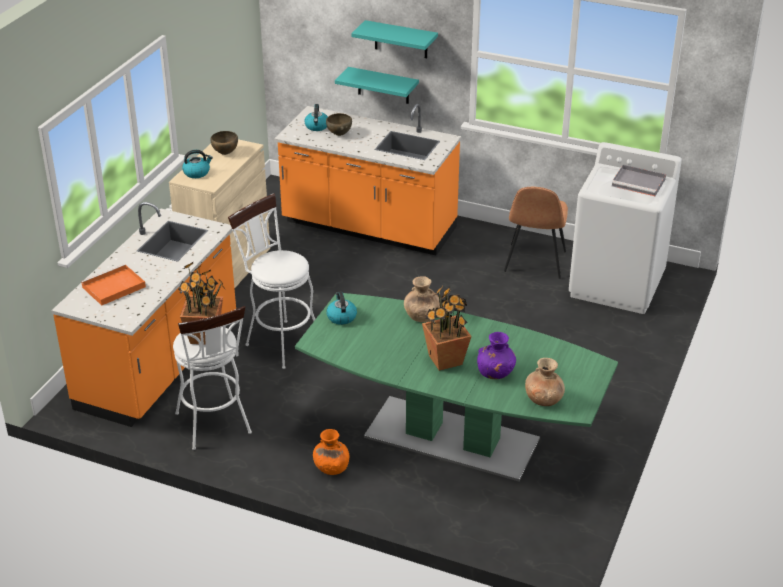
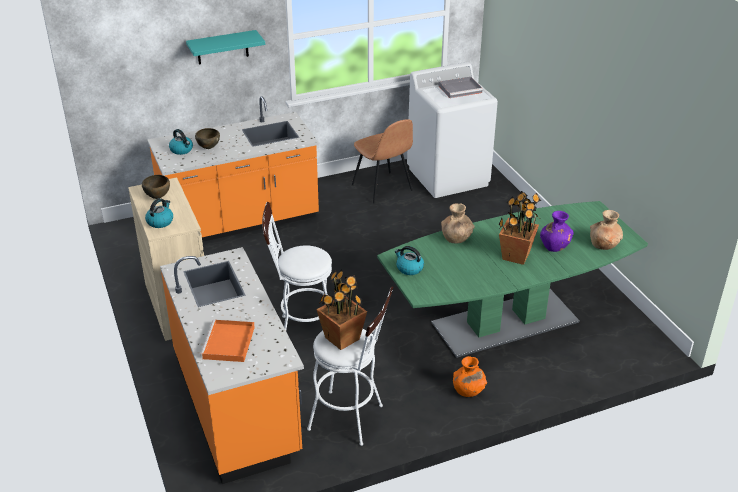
camera: 45 degrees left, 0 degrees up
turquoise shelf [335,67,419,104] -> none

